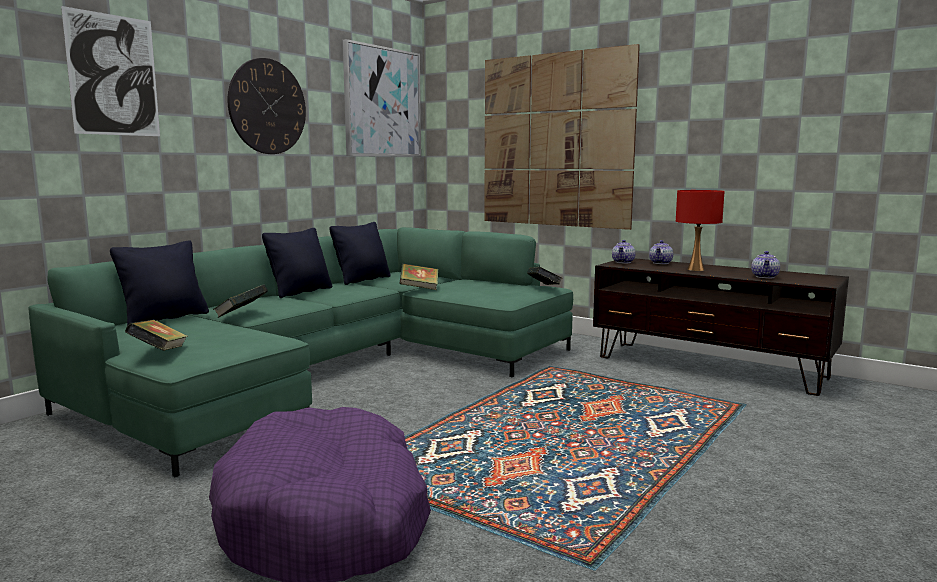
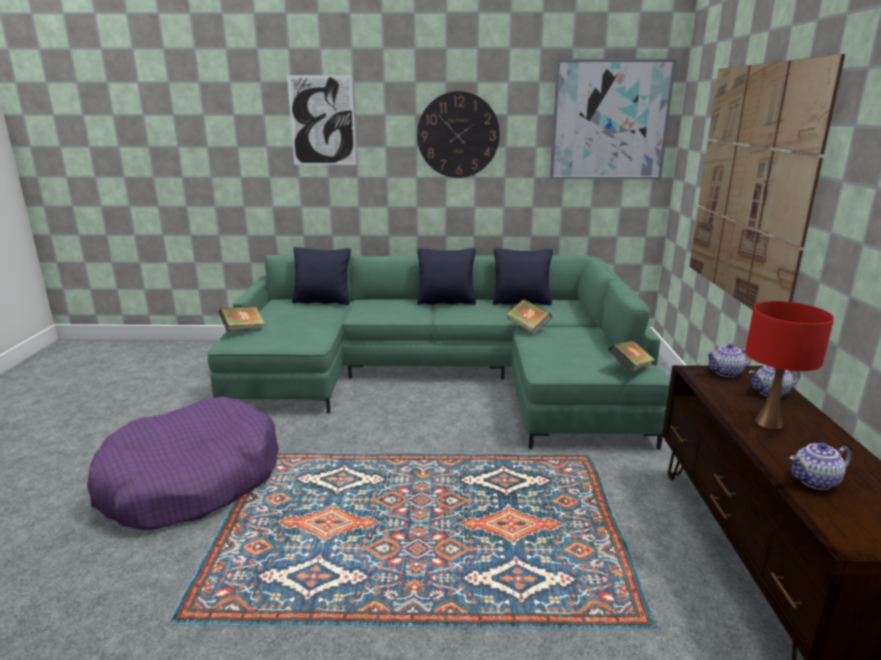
camera: 55 degrees right, 10 degrees up
book [213,285,268,318] -> none

